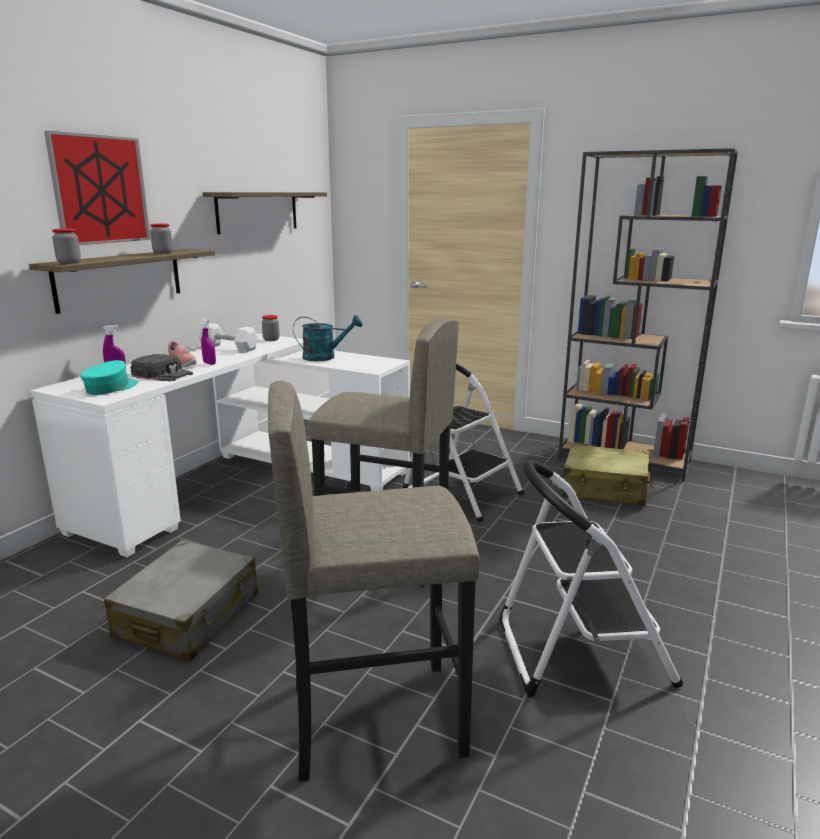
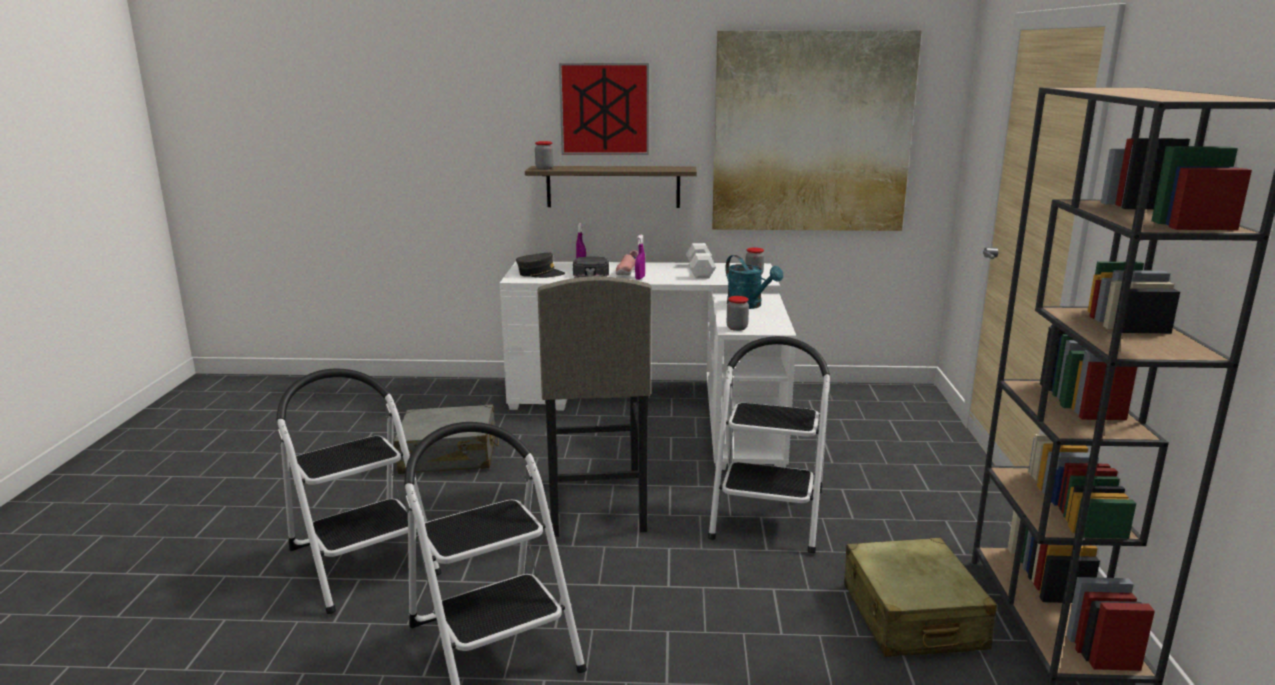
camera: 65 degrees right, 0 degrees up
turquoise cap [80,360,138,395] -> grey cap [516,252,565,278]
jar [150,223,173,254] -> jar moved to [727,296,749,331]
shelf [203,192,327,234] -> picture [712,30,922,231]
grey stool [268,381,480,782] -> step ladder [277,369,441,614]

